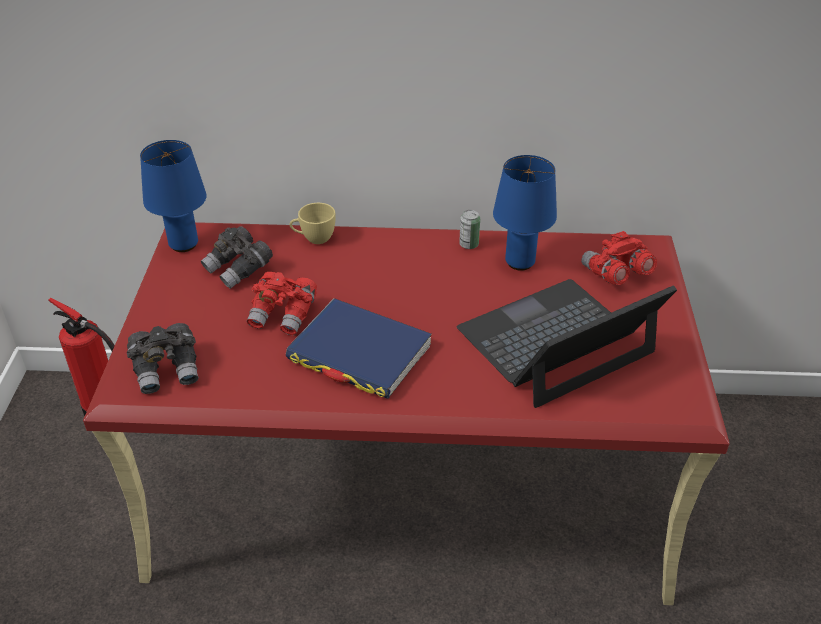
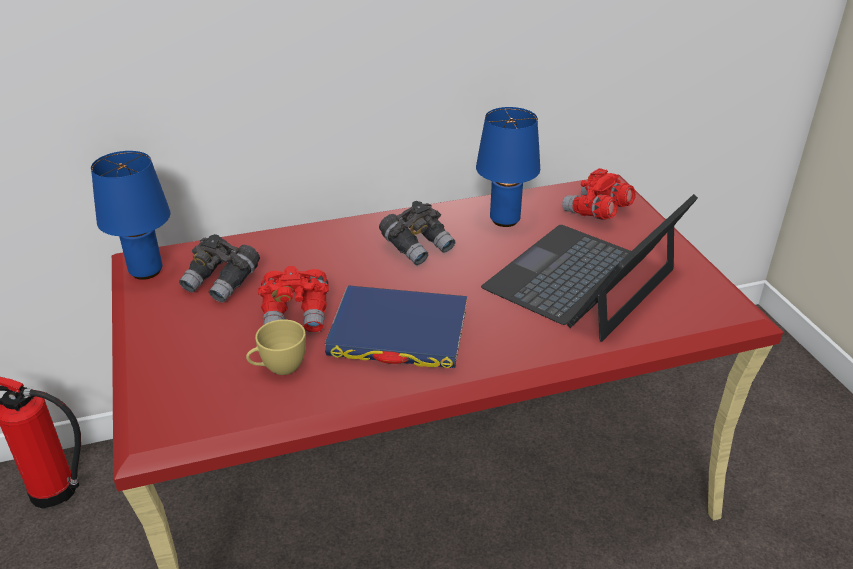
camera: 20 degrees left, 5 degrees down
grey binoculars [127,323,199,394] -> grey binoculars moved to [379,201,455,265]
yellow cup [289,203,335,244] -> yellow cup moved to [246,319,306,375]
can [459,210,480,249] -> none

